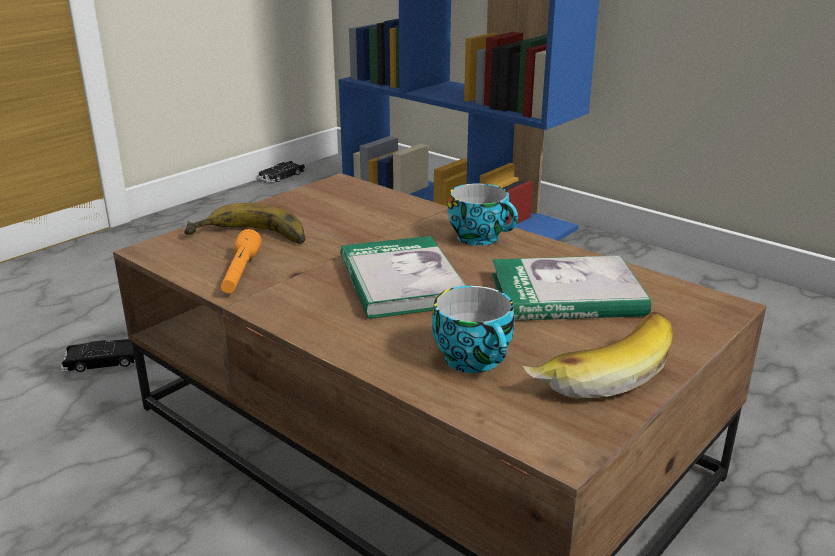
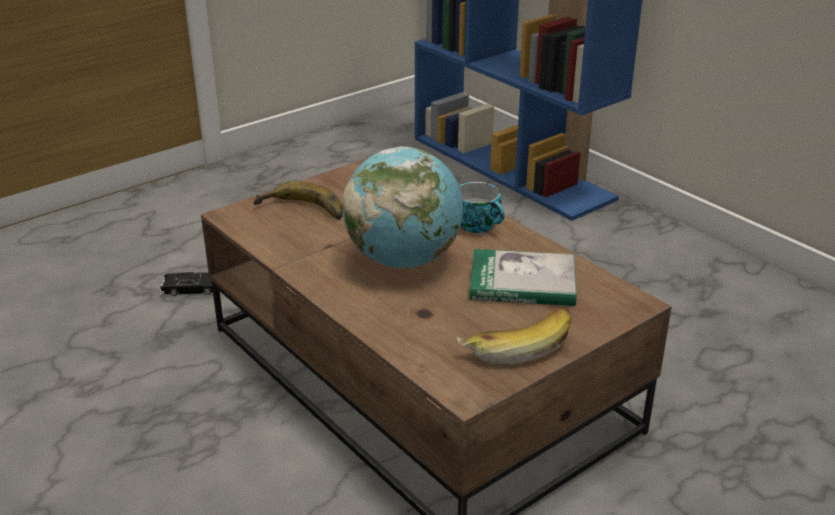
camera: 10 degrees right, 5 degrees up
orange flashlight [221,229,262,293] -> none
black toy car [258,161,306,183] -> none
book [340,236,466,319] -> globe [342,147,463,268]
cup [432,286,514,373] -> none

